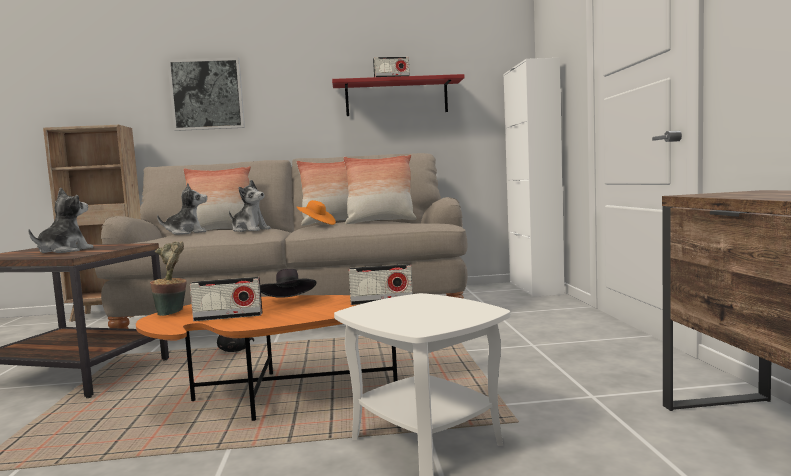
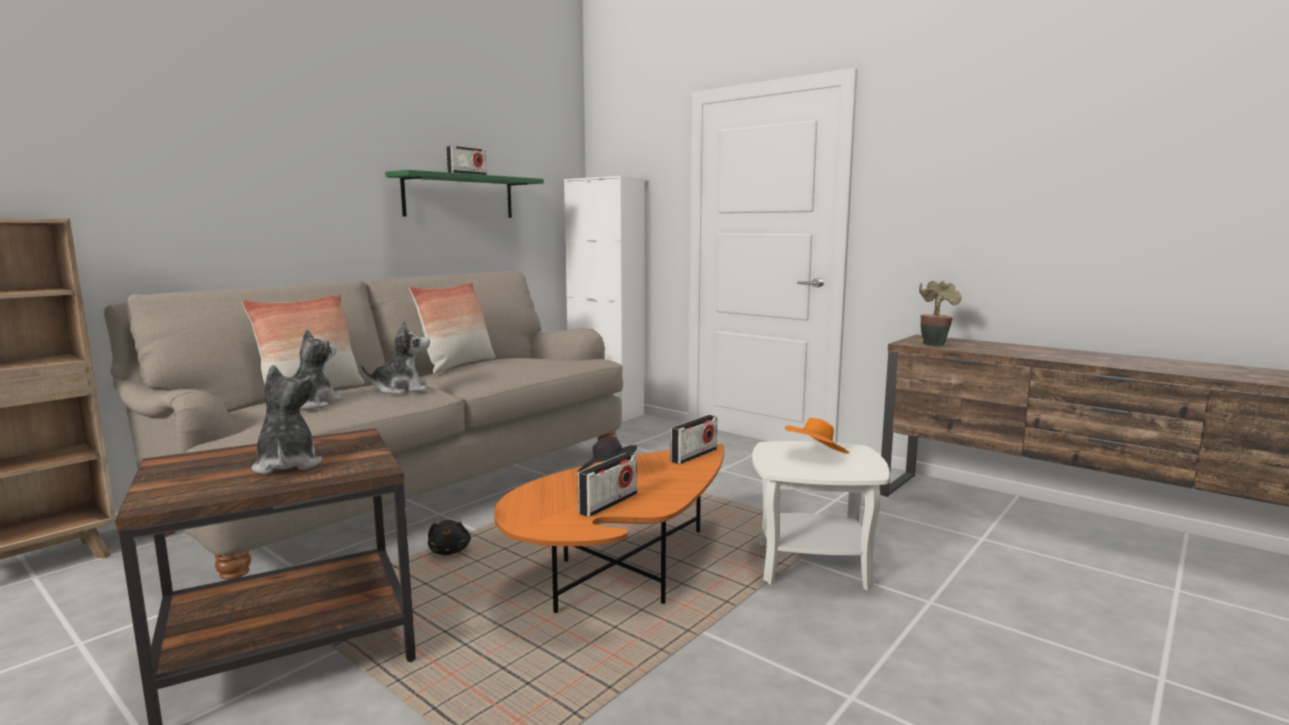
camera: 45 degrees left, 5 degrees up
potted plant [150,241,187,316] -> potted plant moved to [919,280,962,347]
picture [167,57,245,131] -> none
orange hat [297,200,336,225] -> orange hat moved to [785,418,850,454]
red shelf [332,74,465,116] -> green shelf [385,170,544,218]
pillow [343,154,417,224] -> none

